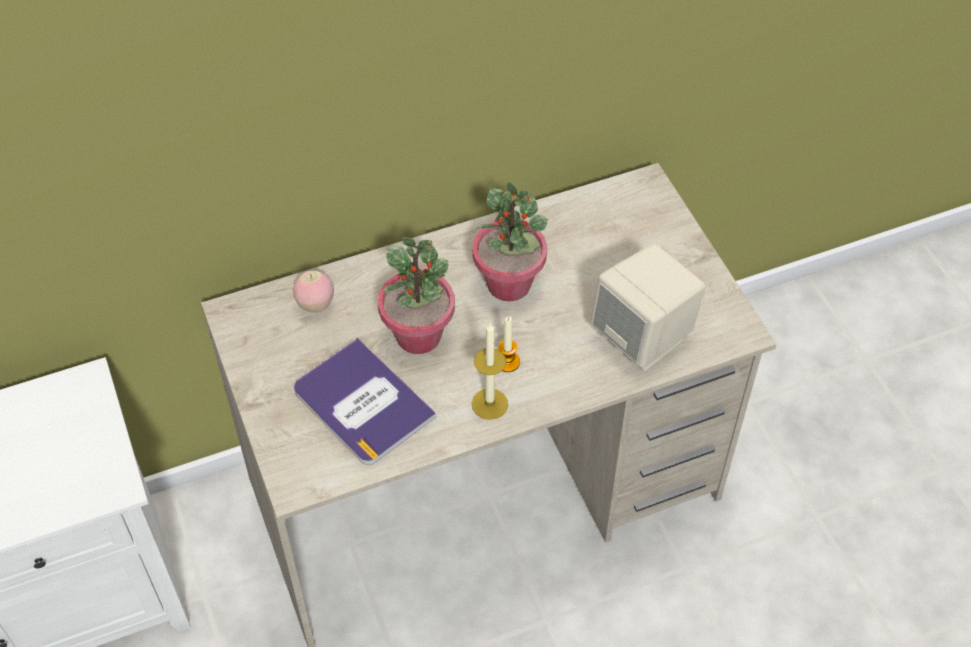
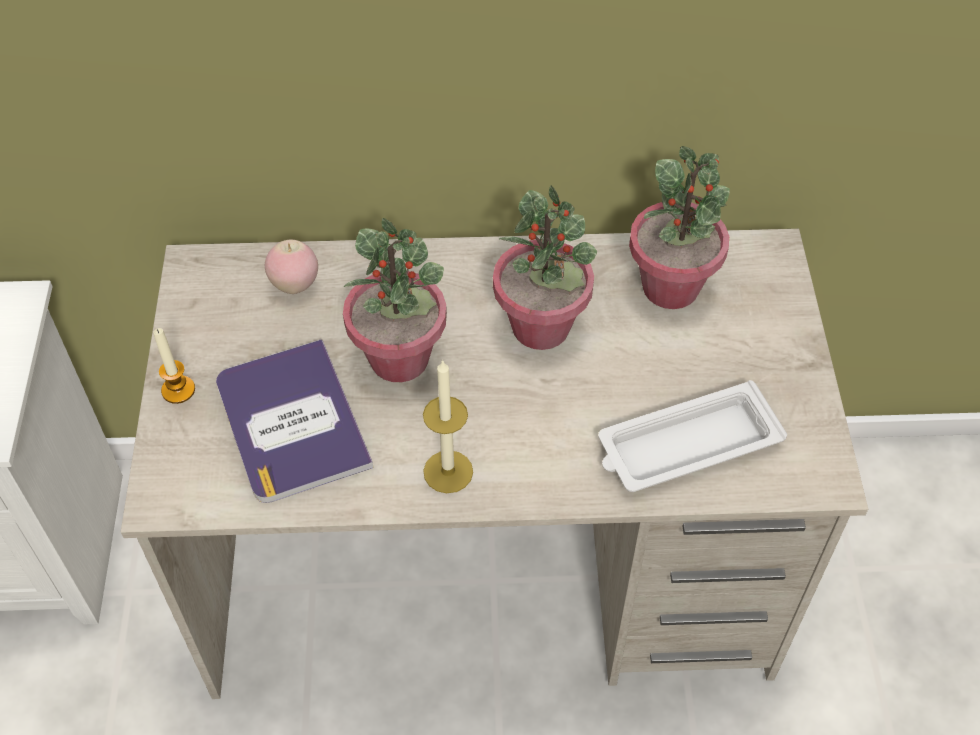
camera: 20 degrees right, 0 degrees up
candle [498,317,520,372] -> candle moved to [153,328,195,404]
beige speaker [590,243,705,371] -> white tray [598,380,787,492]
none -> potted plant [629,146,730,309]

